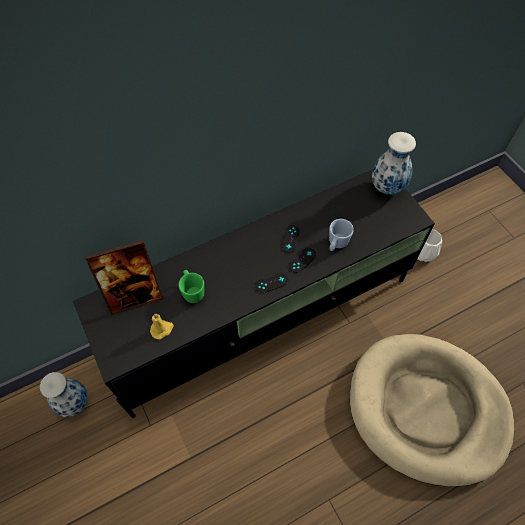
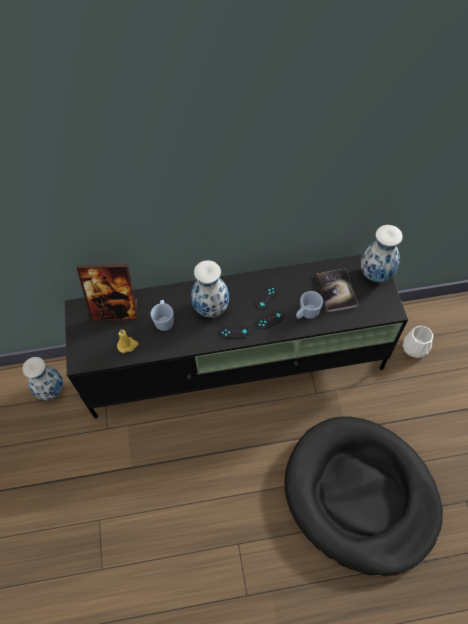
camera: 20 degrees right, 0 degrees up
green mug [178,270,204,303] -> blue mug [151,300,174,331]
beige dog bed [350,334,514,487] -> black dog bed [285,416,443,576]
none -> vase [191,260,229,318]
none -> book [316,269,358,312]

